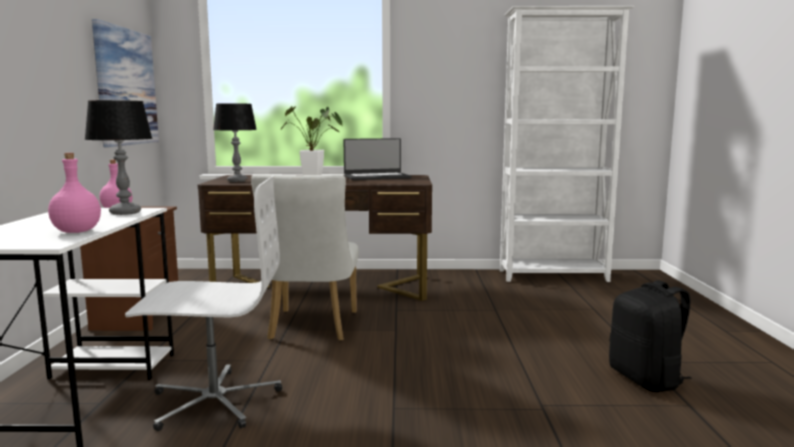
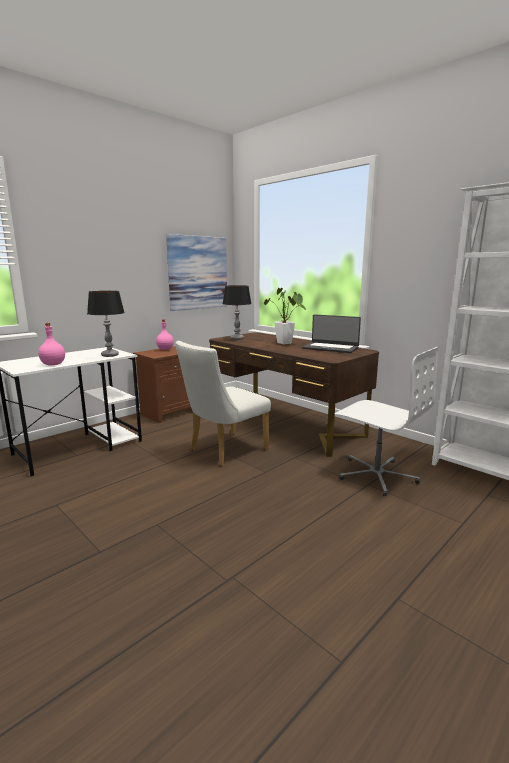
camera: 45 degrees right, 5 degrees up
white office chair [125,176,282,431] -> white office chair moved to [335,347,438,496]
black backpack [609,280,692,392] -> none

